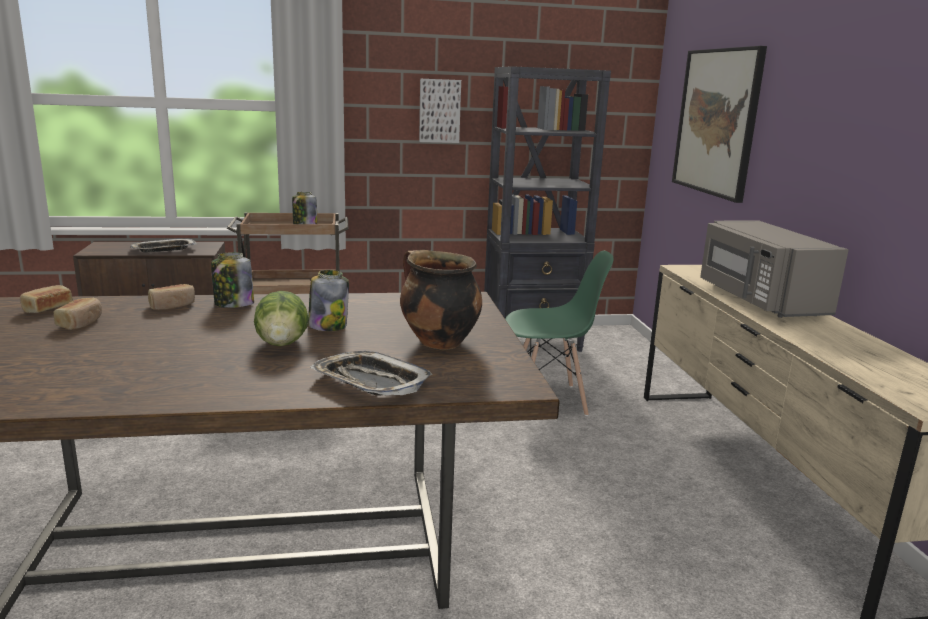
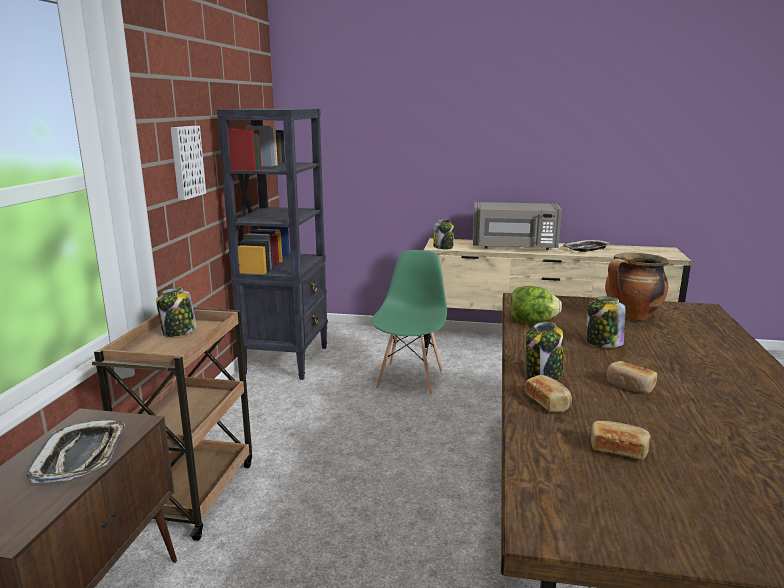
camera: 70 degrees left, 0 degrees up
bread [20,285,73,313] -> bread moved to [607,361,657,393]
lettuce [254,291,309,346] -> lettuce moved to [510,286,562,323]
tray [310,351,433,396] -> tray moved to [563,239,613,252]
picture [672,46,767,203] -> none
none -> jar [433,219,454,249]

